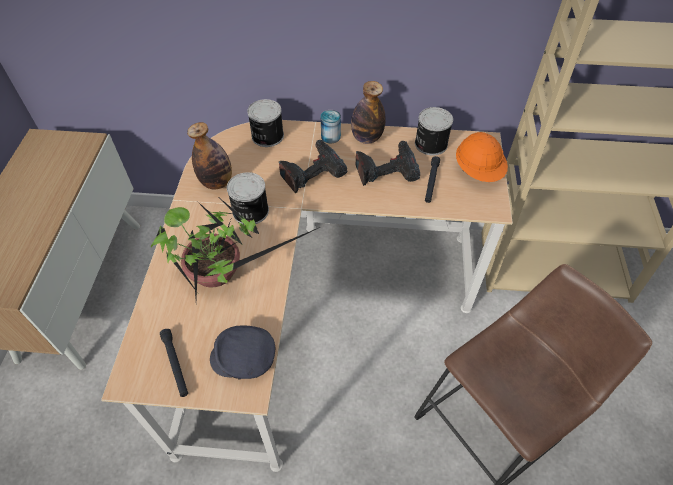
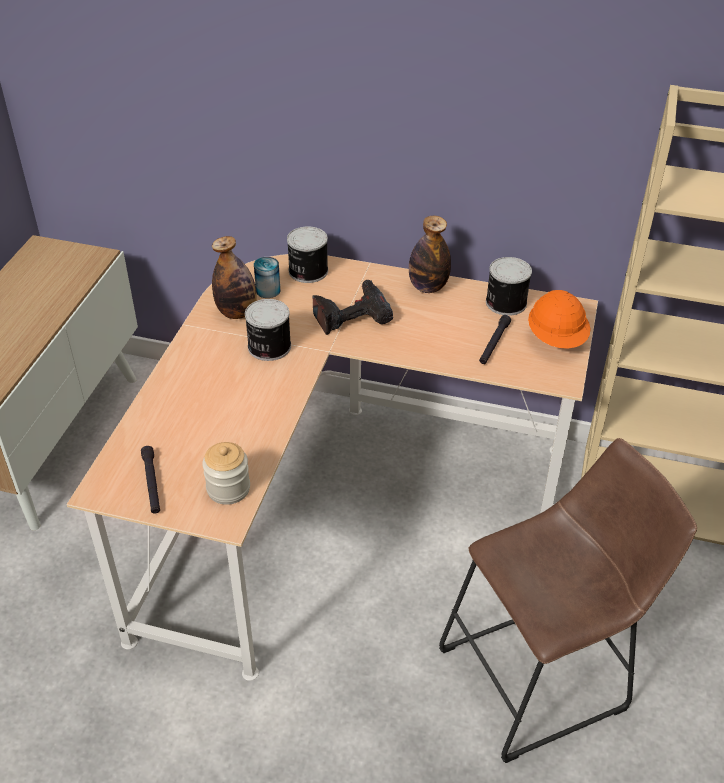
camera: 10 degrees right, 10 degrees down
potted plant [151,199,320,298] -> none
grey cap [210,326,275,380] -> jar [202,442,250,505]
can [321,110,341,143] -> can moved to [254,257,280,298]
power drill [356,141,420,186] -> none

